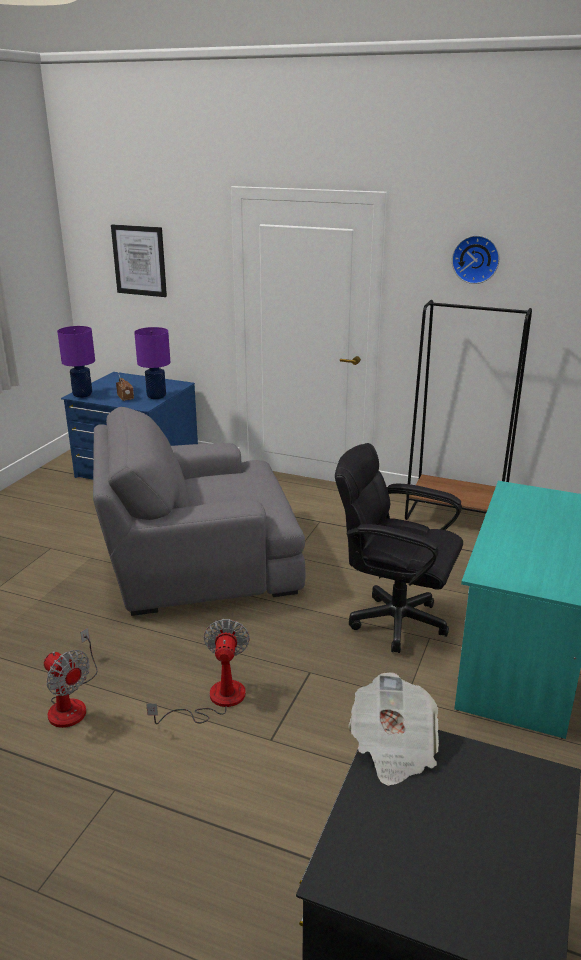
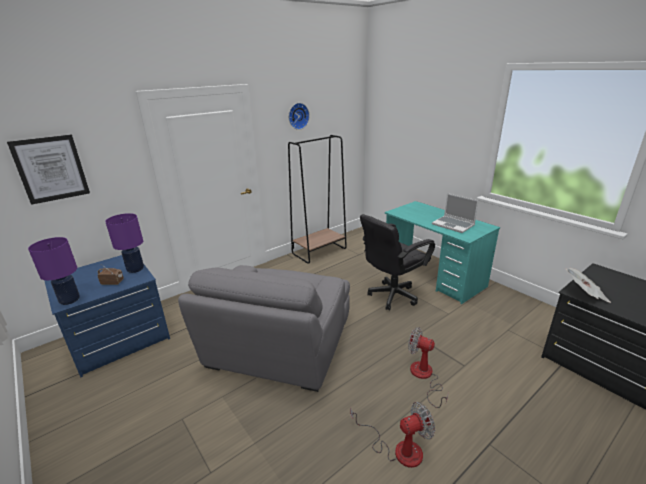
camera: 60 degrees left, 0 degrees up
none -> laptop [432,193,479,233]

